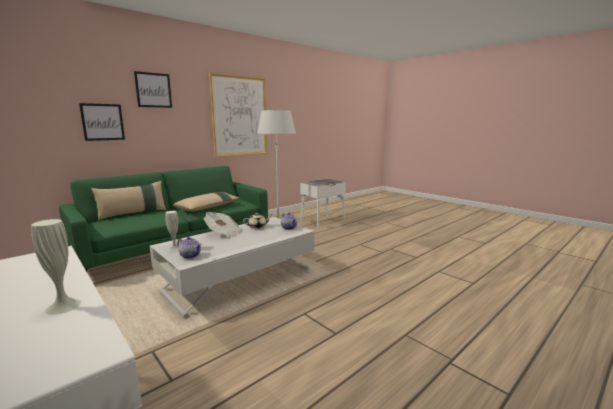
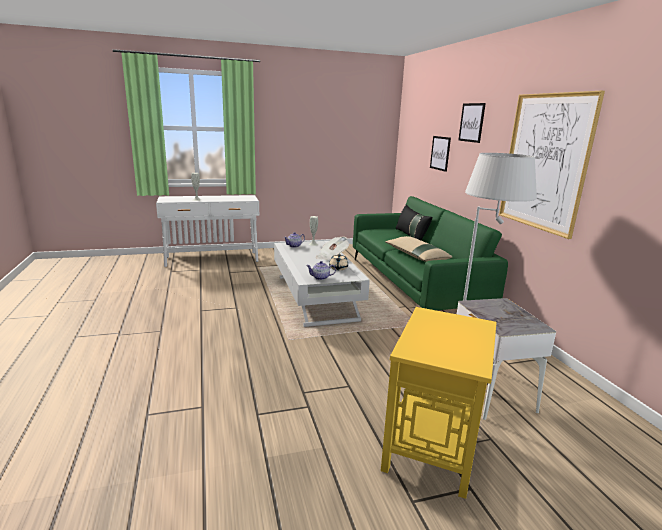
camera: 115 degrees right, 5 degrees up
beige pillow [91,181,167,221] -> black pillow [396,204,433,241]
none -> yellow side table [381,307,497,499]

